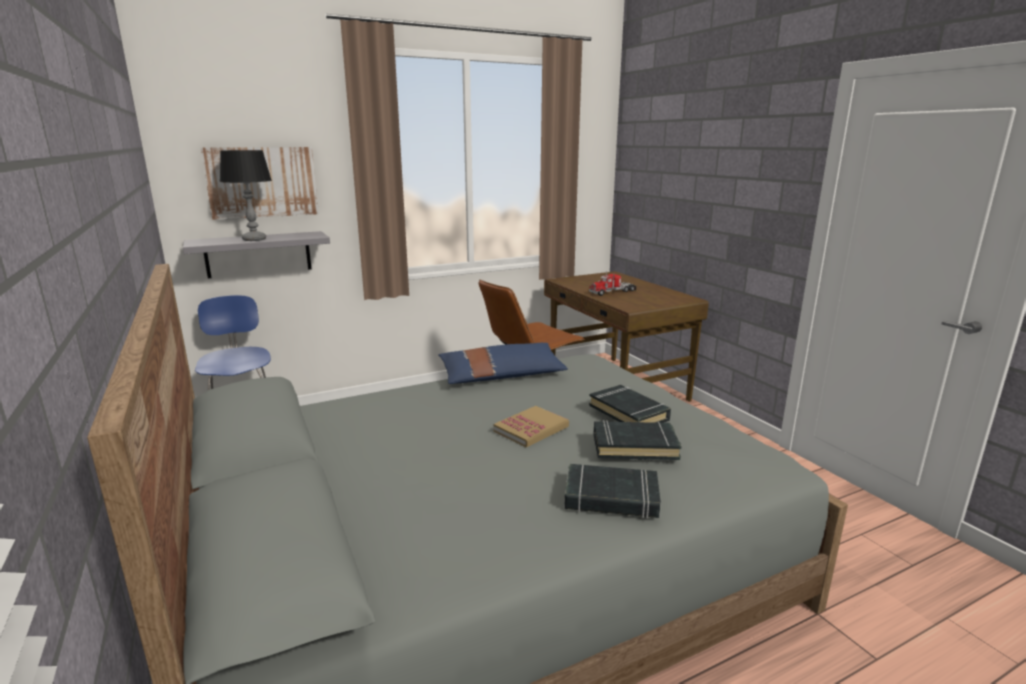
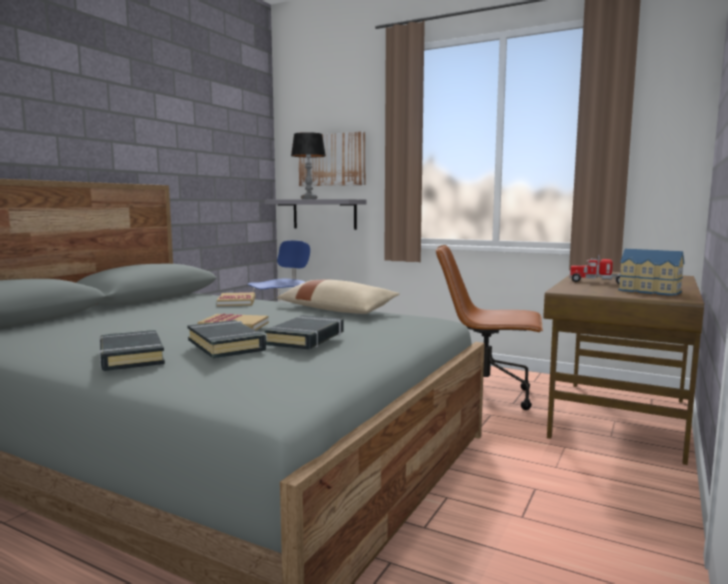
camera: 55 degrees right, 10 degrees down
blue pillow [438,343,568,384] -> beige pillow [277,280,400,314]
none -> book [217,292,255,306]
none -> toy house [618,249,684,296]

